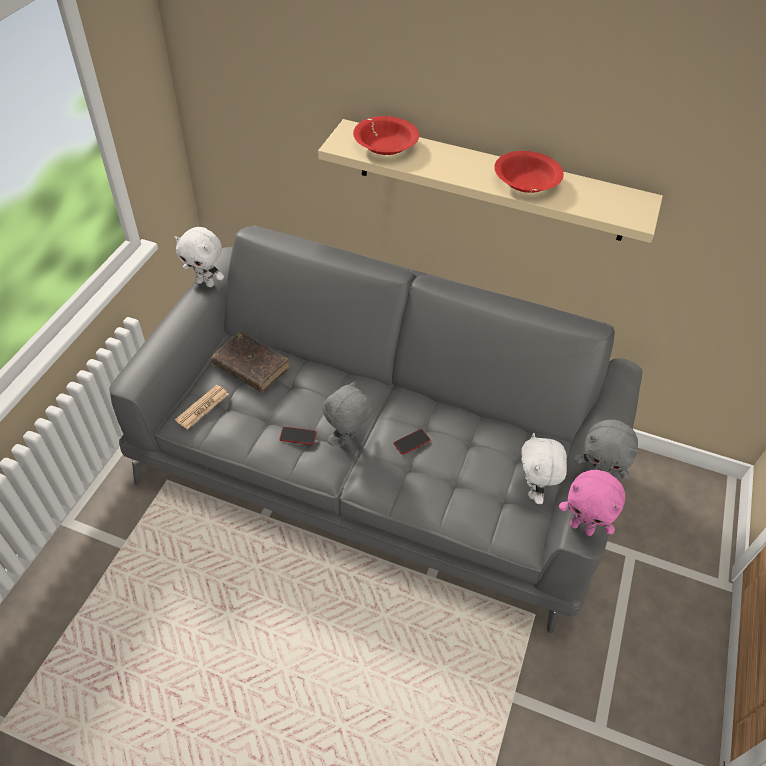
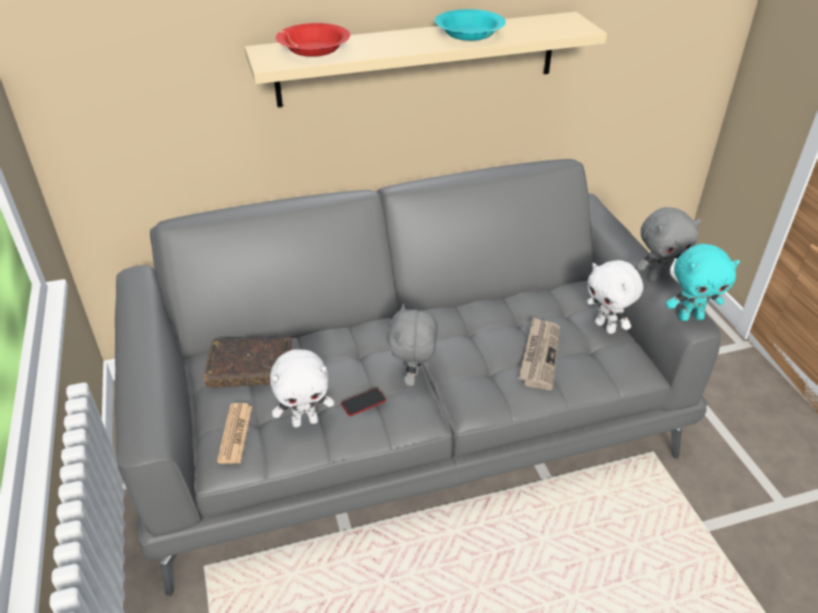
camera: 35 degrees left, 10 degrees down
white plush toy [175,227,224,287] -> white plush toy moved to [270,349,334,427]
phone [394,429,430,455] -> none
red bowl [494,151,564,193] -> turquoise bowl [435,9,506,41]
pink plush toy [559,470,625,536] -> turquoise plush toy [666,244,740,321]
none -> newspaper [518,317,560,390]

